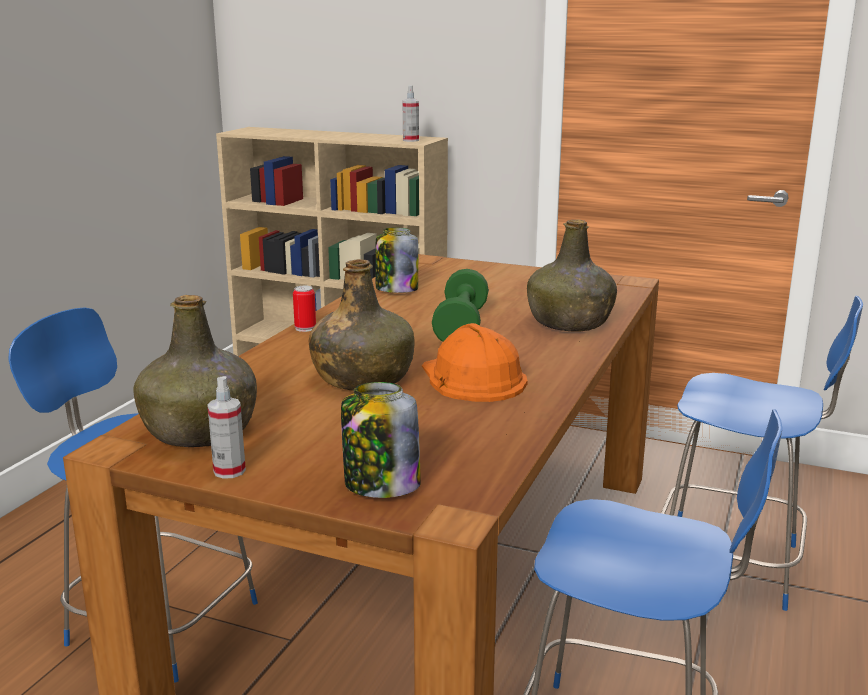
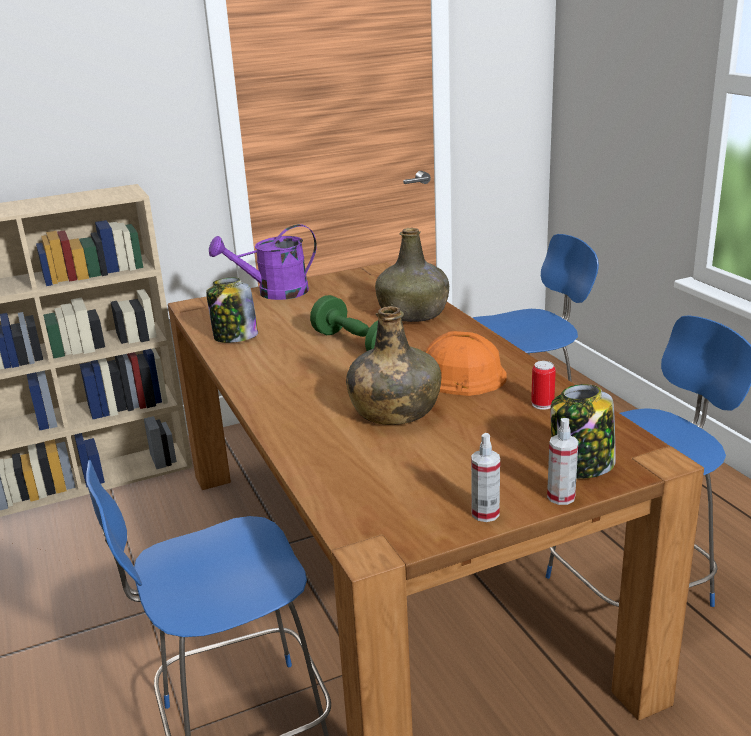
camera: 45 degrees left, 5 degrees up
green bottle [134,295,257,447] -> none
can [293,286,316,332] -> can moved to [531,361,556,410]
spray bottle [403,85,419,142] -> spray bottle moved to [547,418,578,505]
none -> purple watering can [209,224,317,300]

